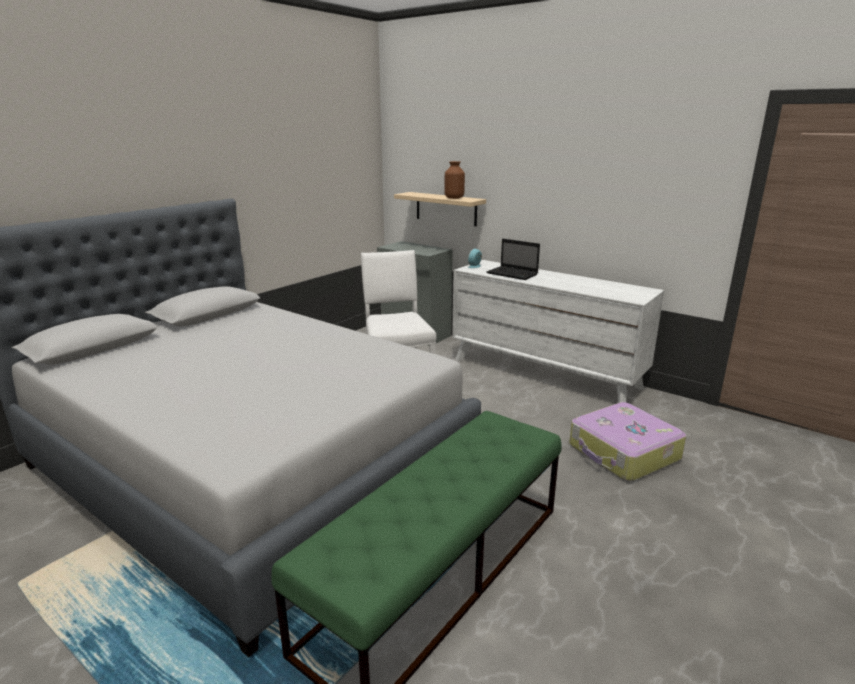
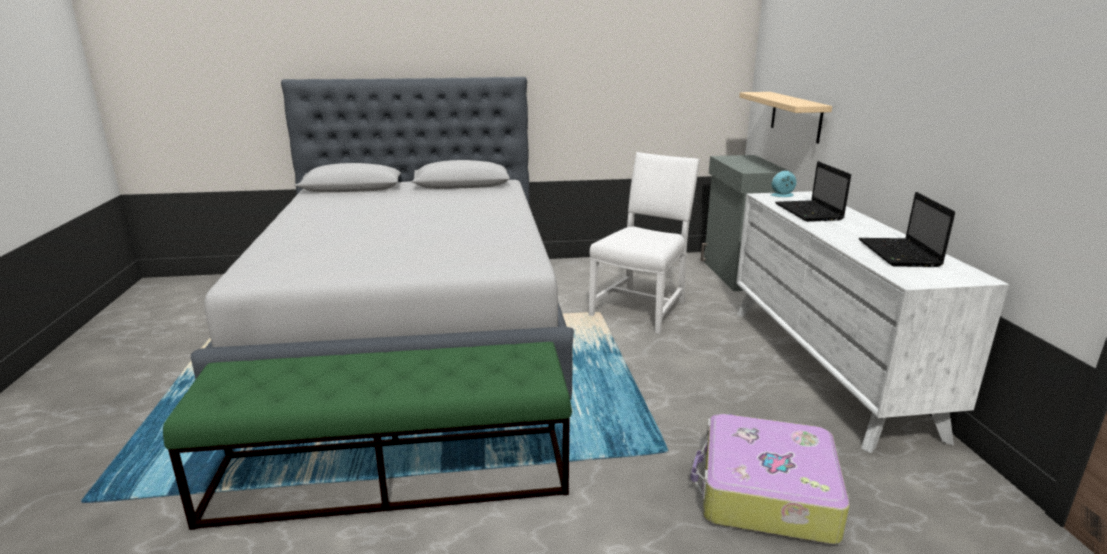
camera: 45 degrees right, 0 degrees up
brown vase [444,161,465,199] -> none
none -> laptop [859,192,955,267]

